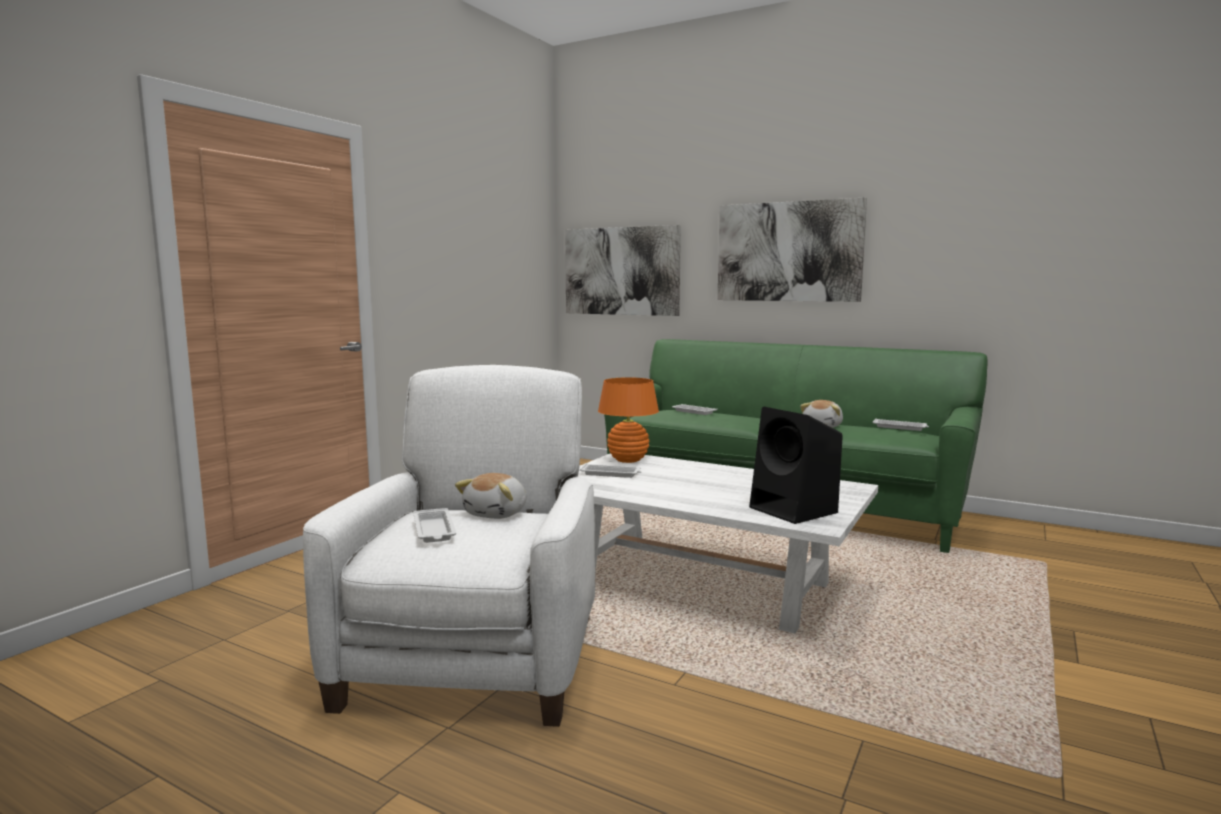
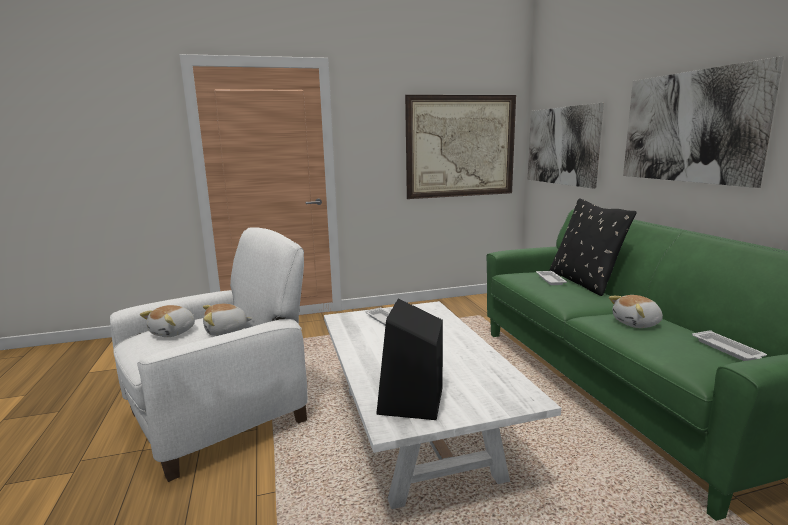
camera: 45 degrees right, 5 degrees up
white tray [413,508,456,543] -> plush toy [140,305,195,337]
orange table lamp [598,377,659,463] -> none
none -> picture [405,95,516,199]
none -> black pillow [550,198,637,296]

